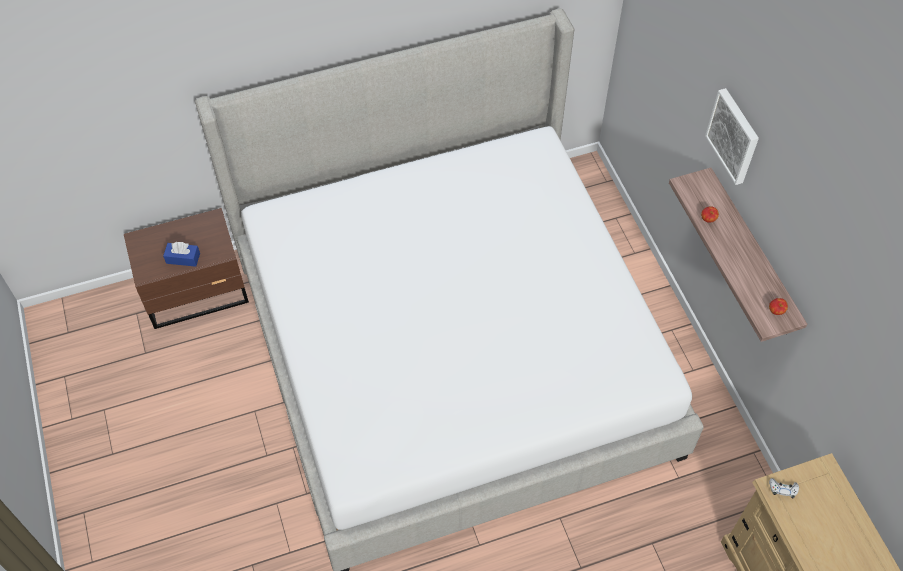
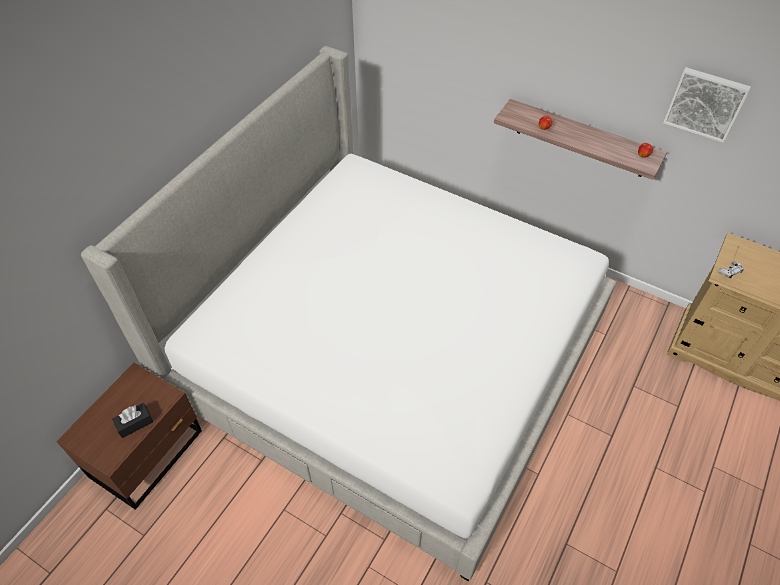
camera: 40 degrees left, 5 degrees down
blue tissue box [163,242,200,267] -> black tissue box [112,403,153,438]
picture [705,88,759,185] -> picture moved to [663,67,751,143]

